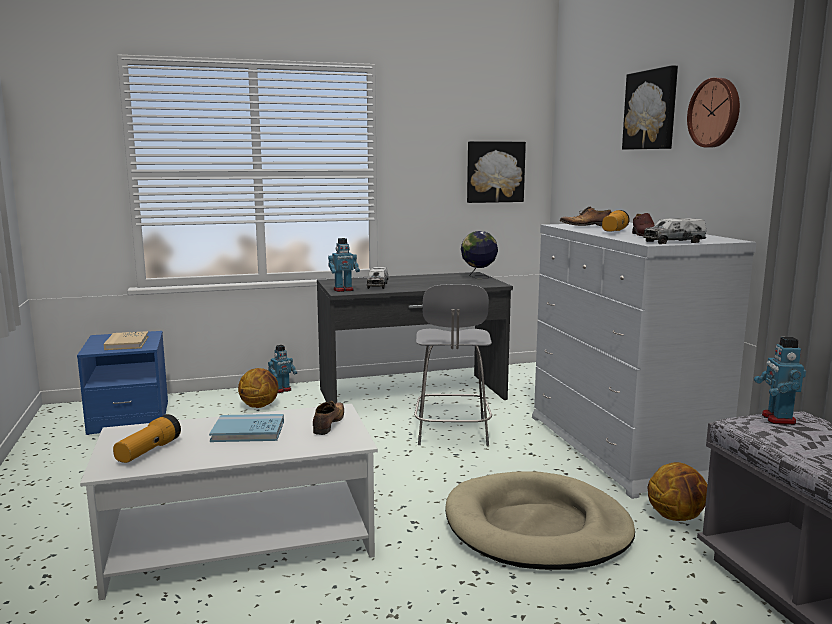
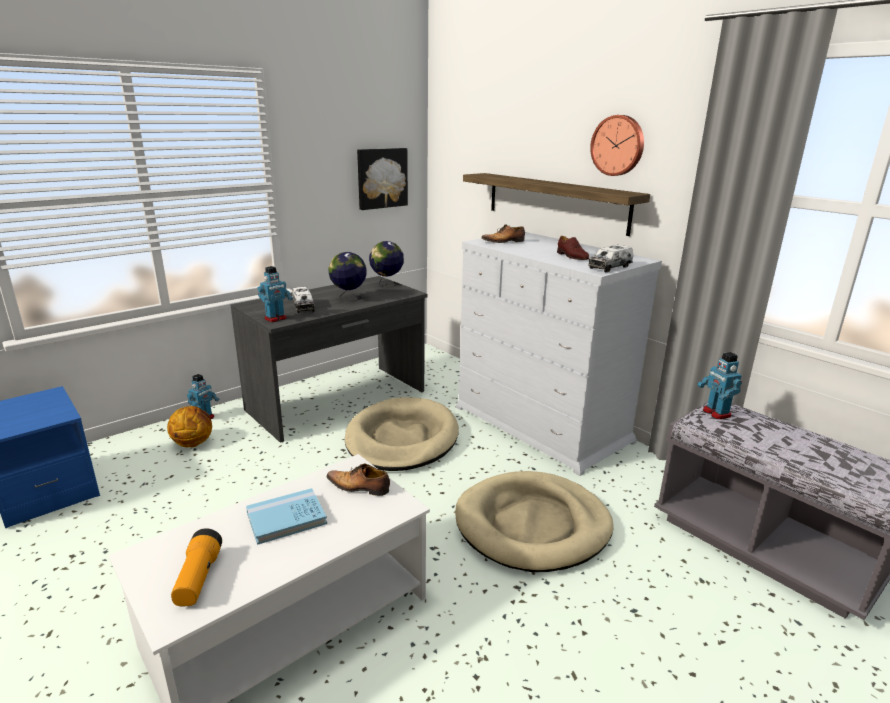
camera: 25 degrees left, 10 degrees up
beige book [104,331,149,350] -> none
shoe [313,400,344,435] -> shoe turned 60 degrees counterclockwise [327,463,390,496]
grey stool [414,285,492,446] -> beige dog bed [345,397,459,471]
flashlight [602,210,630,231] -> none
picture [622,65,678,150] -> none
basketball [648,462,707,521] -> none
none -> globe [328,252,367,302]
none -> shelf [463,173,650,236]

